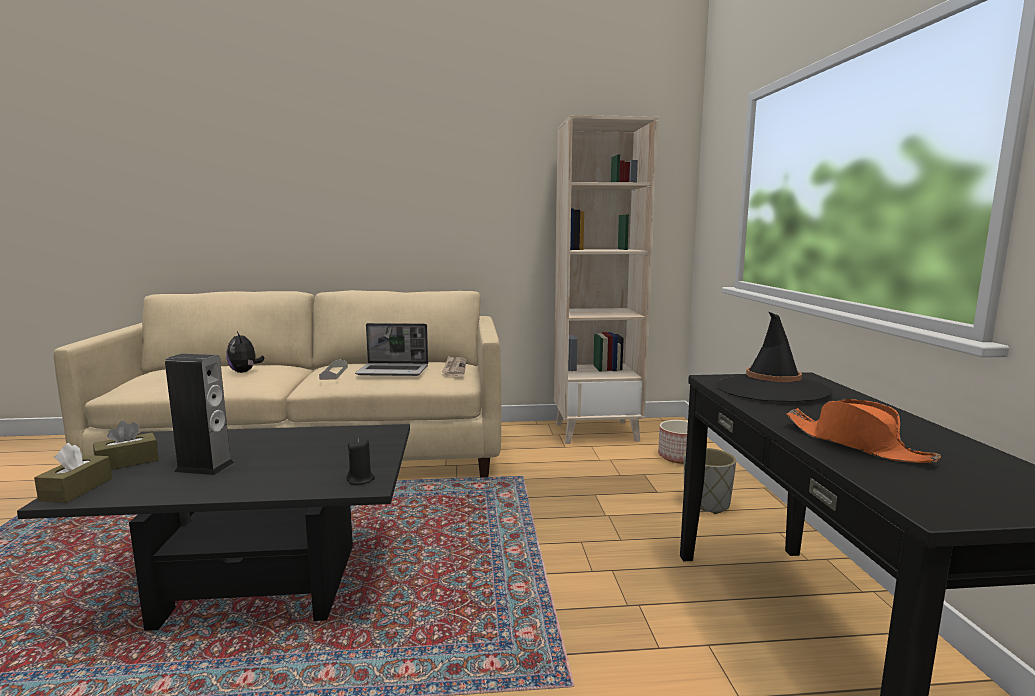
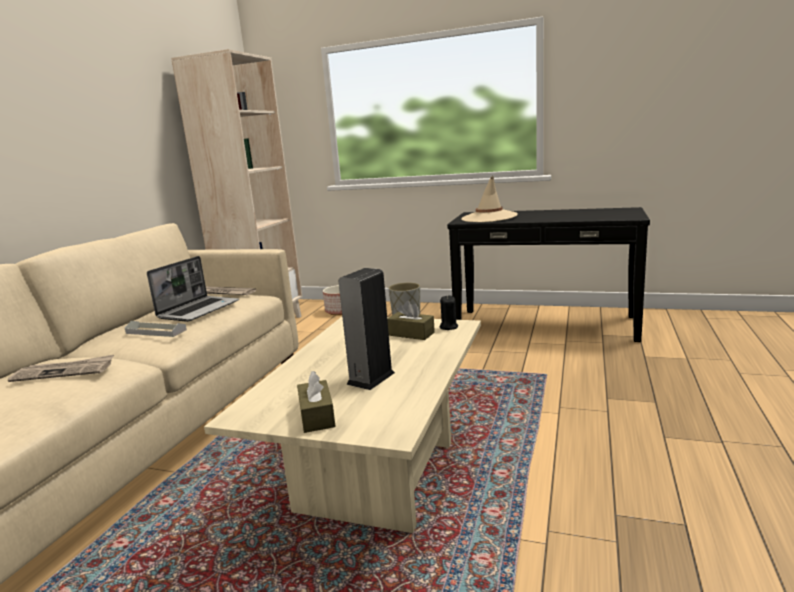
camera: 65 degrees left, 5 degrees up
black coffee table [17,424,410,631] -> beige coffee table [204,317,481,533]
brown tissue box [34,443,112,503] -> brown tissue box moved to [387,301,435,340]
plush toy [226,331,264,373] -> newspaper [8,355,114,382]
black hat [716,312,833,402] -> beige hat [461,176,518,222]
orange hat [786,399,941,463] -> none

